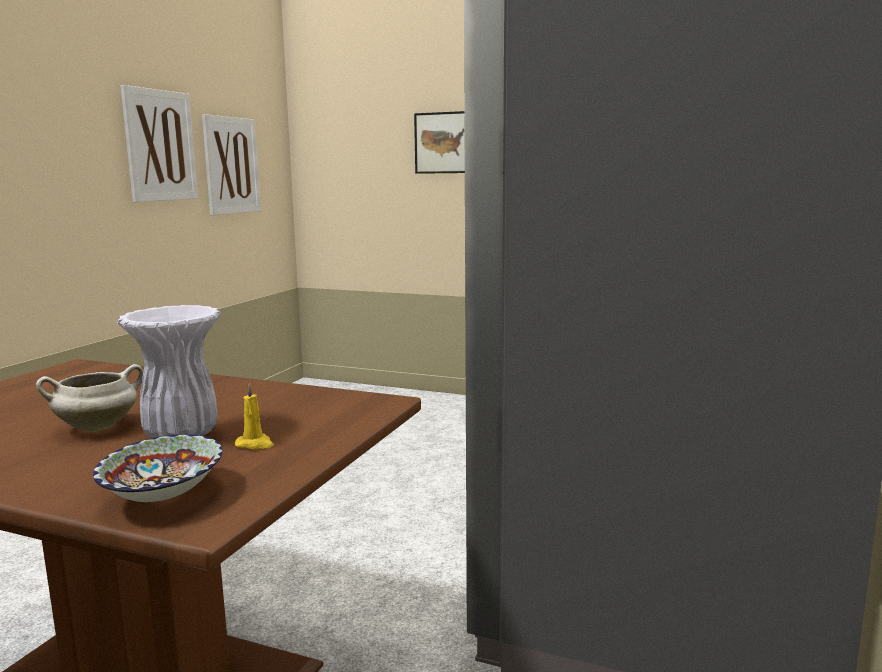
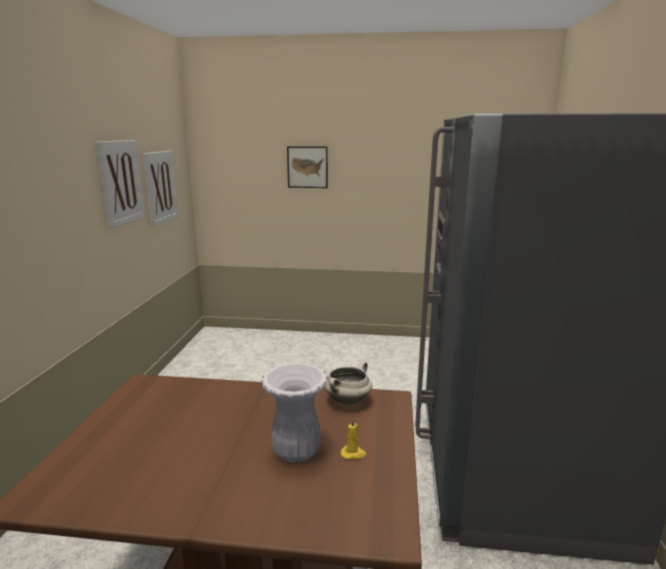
camera: 15 degrees left, 5 degrees up
white cooking pot [36,364,143,432] -> white cooking pot moved to [325,361,372,405]
bowl [93,434,223,502] -> none

